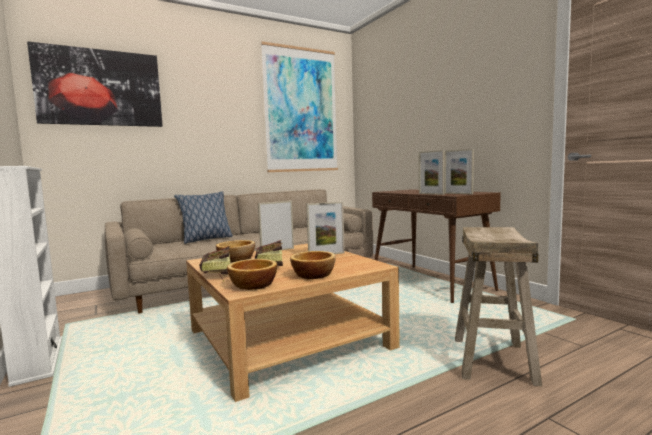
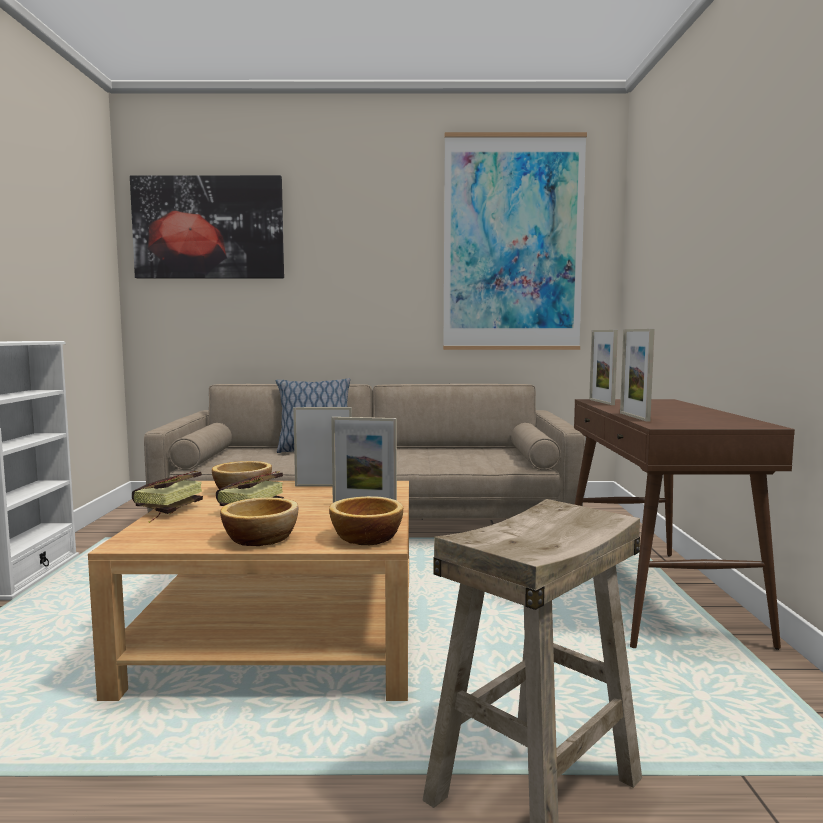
camera: 30 degrees right, 0 degrees up
bowl [227,259,277,290] -> bowl moved to [329,496,403,545]
picture frame [445,149,474,194] -> picture frame moved to [589,330,618,405]

